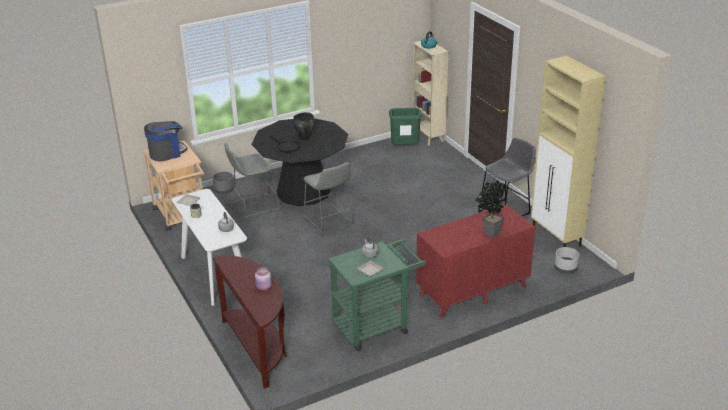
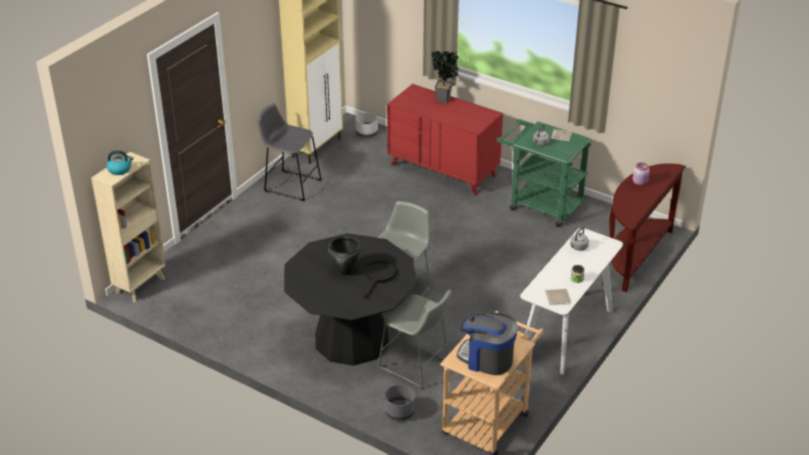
camera: 120 degrees left, 5 degrees up
green trash can [389,108,422,145] -> none

